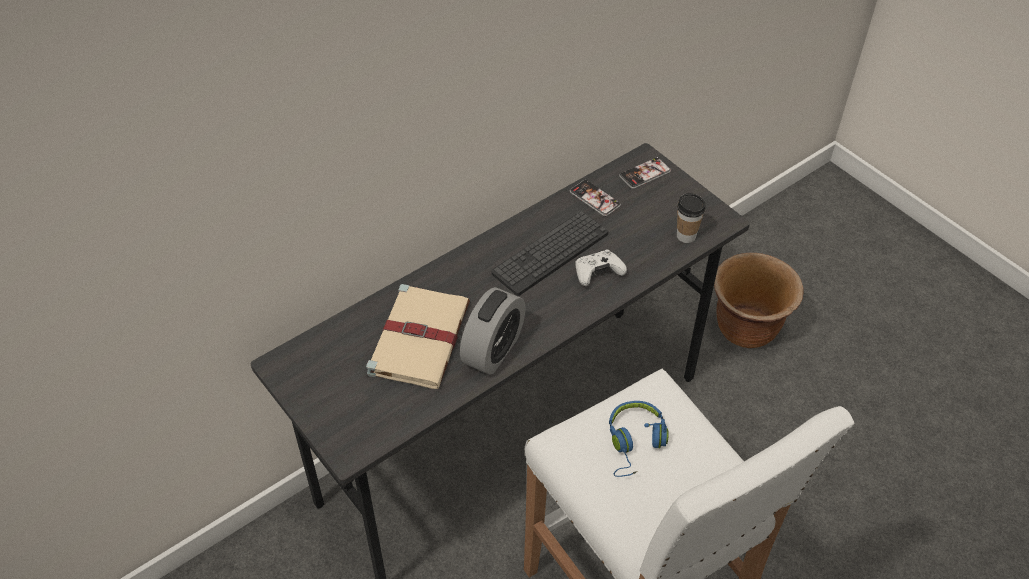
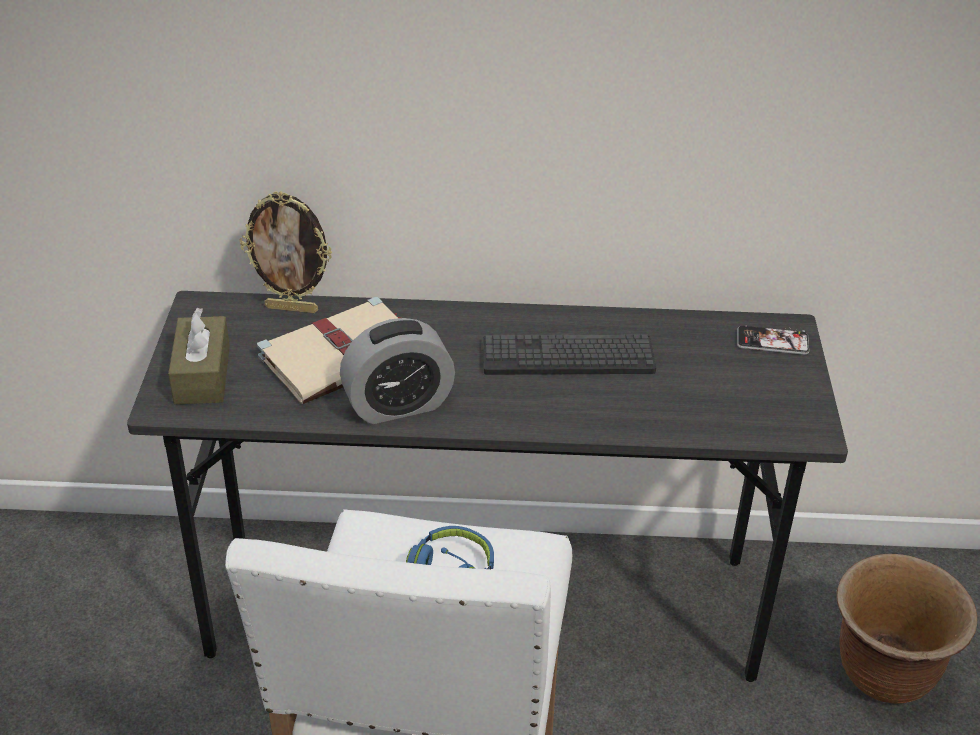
camera: 40 degrees right, 10 degrees down
phone [570,180,621,216] -> none
white game controller [575,249,627,286] -> none
cup [677,193,706,243] -> none
none -> brown tissue box [168,308,230,404]
none -> picture frame [240,191,332,313]

